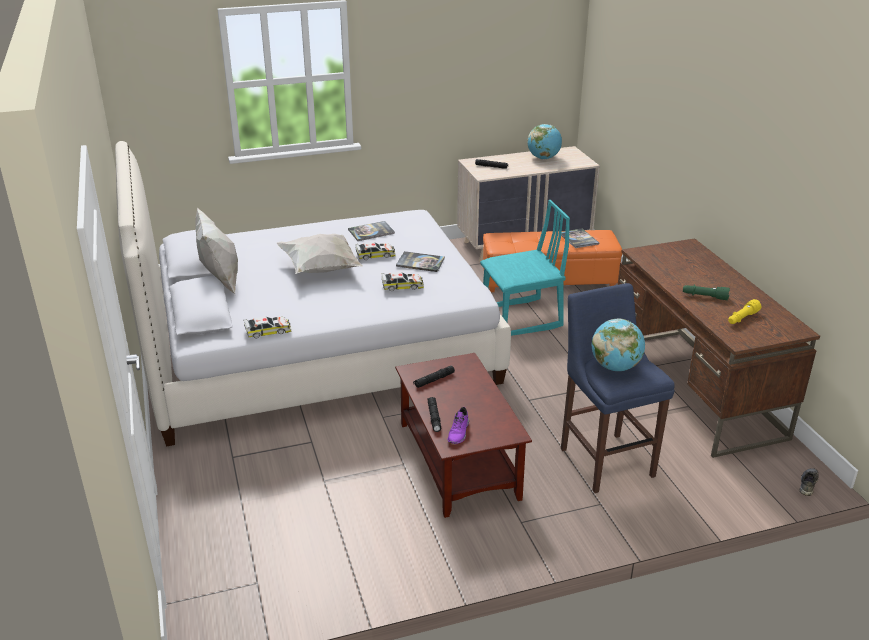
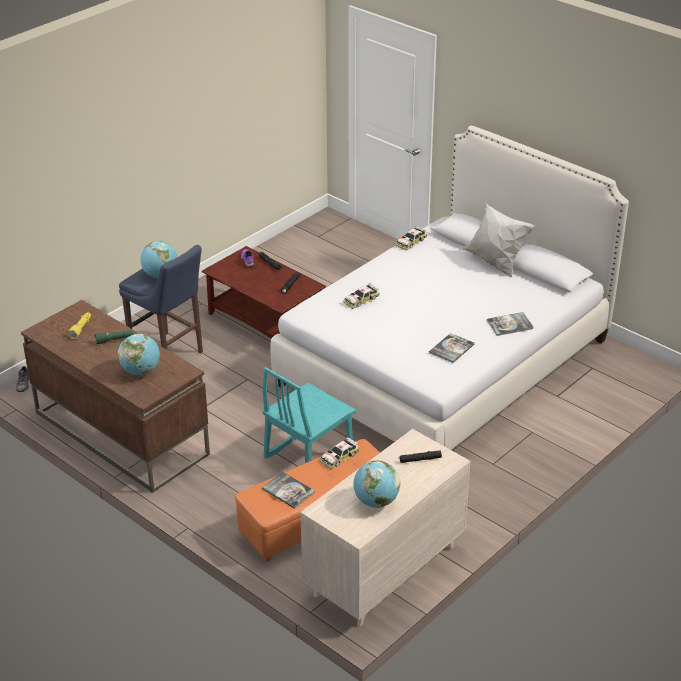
camera: 150 degrees right, 5 degrees up
white pillow [277,234,363,274] -> none
toy car [355,242,396,260] -> toy car moved to [320,436,359,469]
book [396,251,445,272] -> book moved to [487,312,533,336]
none -> globe [118,334,160,375]

